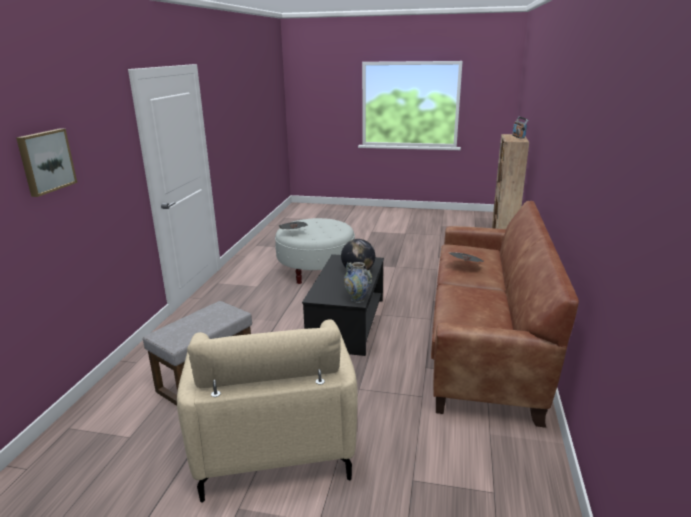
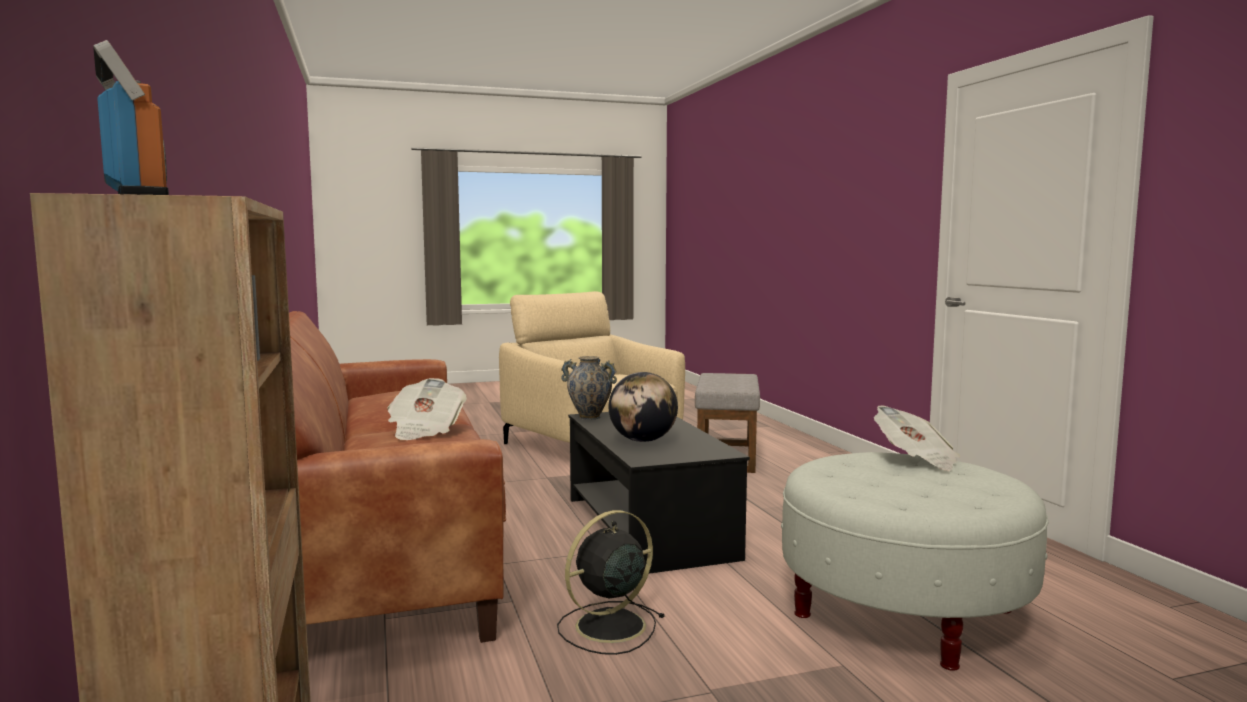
camera: 150 degrees right, 15 degrees down
picture [16,128,77,197] -> none
none -> black fan [557,510,664,655]

